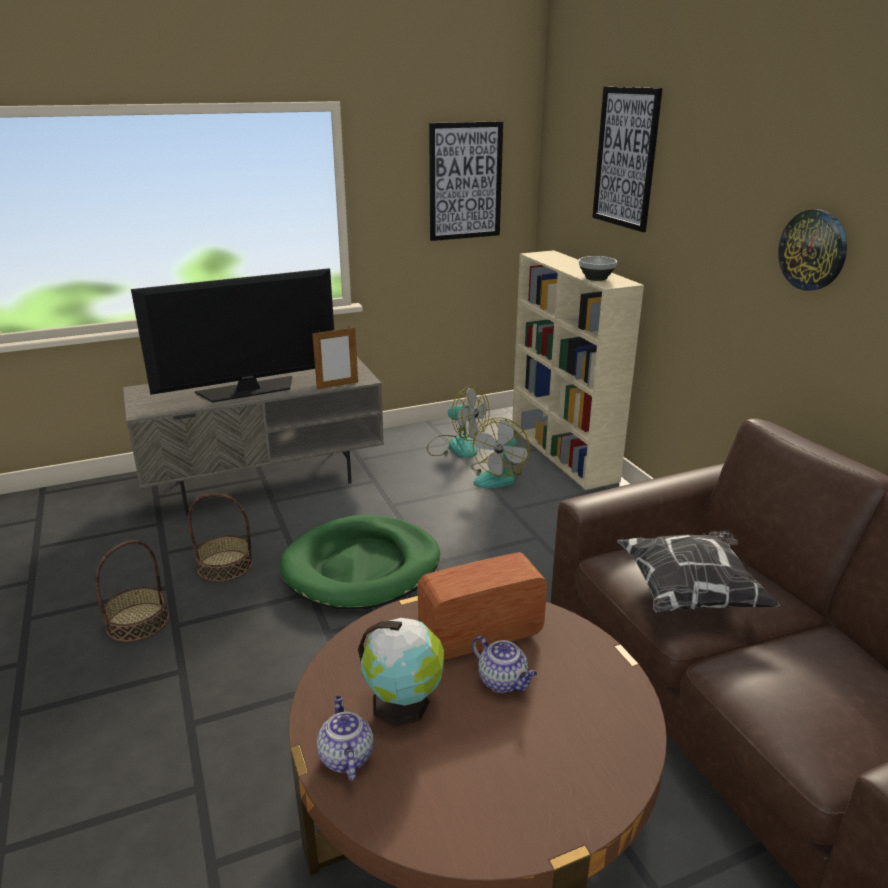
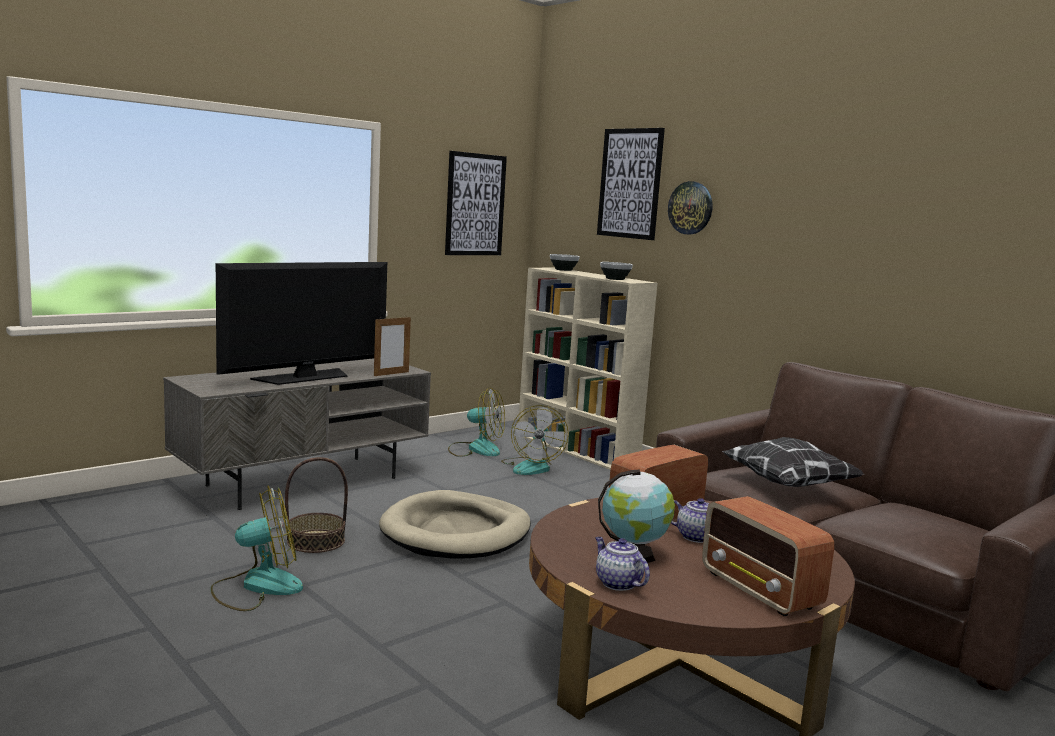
camera: 20 degrees left, 15 degrees down
basket [95,540,169,642] -> fan [210,486,303,611]
green dog bed [280,515,440,610] -> beige dog bed [379,490,531,559]
wall clock [778,209,847,291] -> wall clock moved to [668,181,713,235]
none -> bowl [550,254,580,271]
none -> radio [702,496,834,616]

